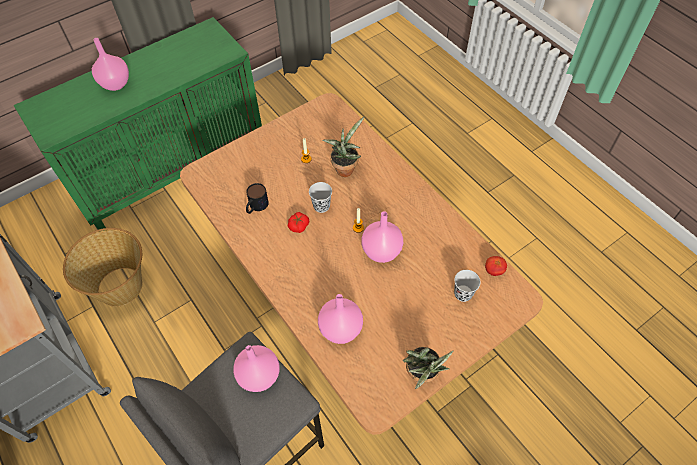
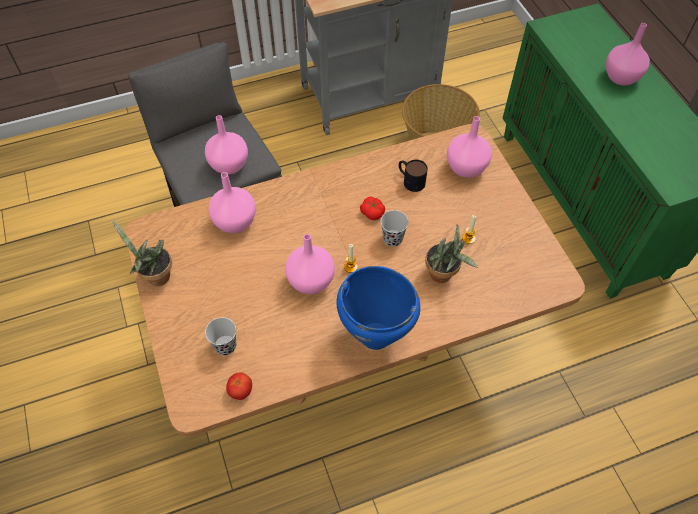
camera: 105 degrees right, 0 degrees up
none -> blue cooking pot [336,266,420,350]
none -> pink vase [447,116,492,178]

